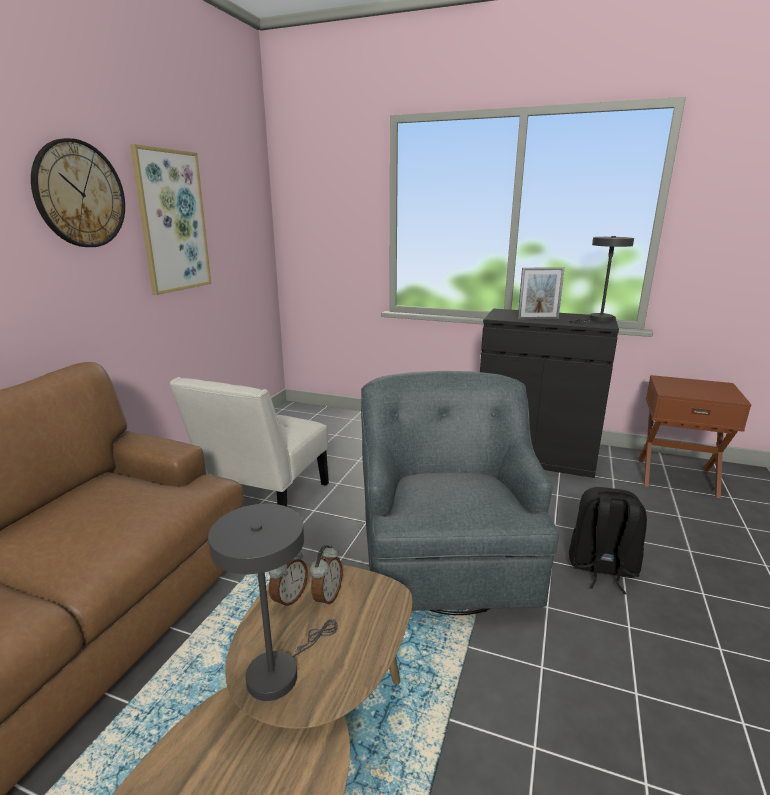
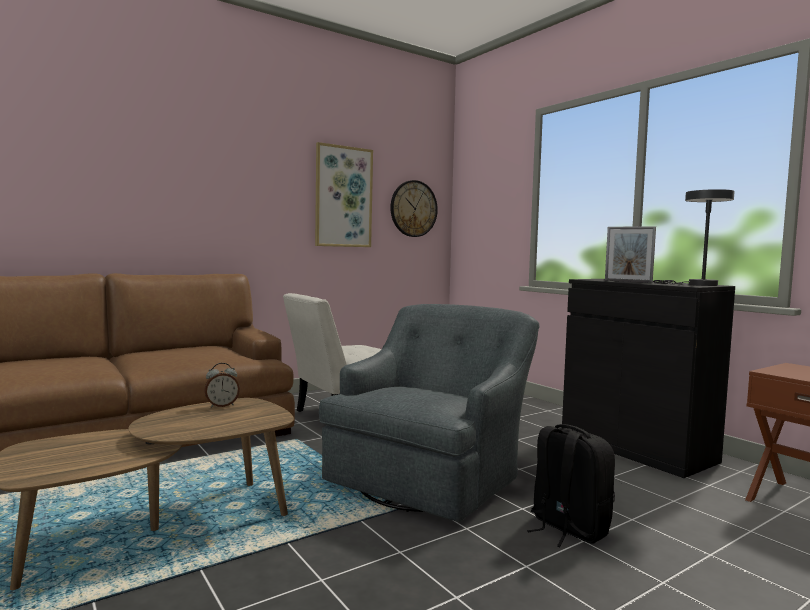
camera: 35 degrees right, 15 degrees down
wall clock [31,138,125,247] -> wall clock moved to [390,180,438,237]
grey table lamp [208,504,338,701] -> none
alarm clock [310,545,343,608] -> none

